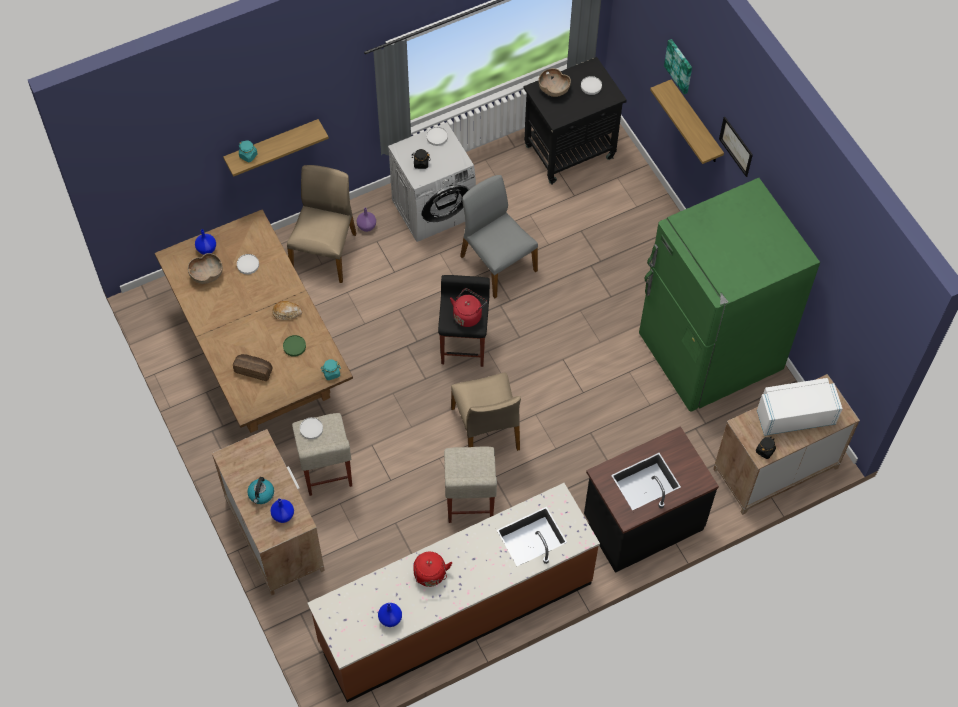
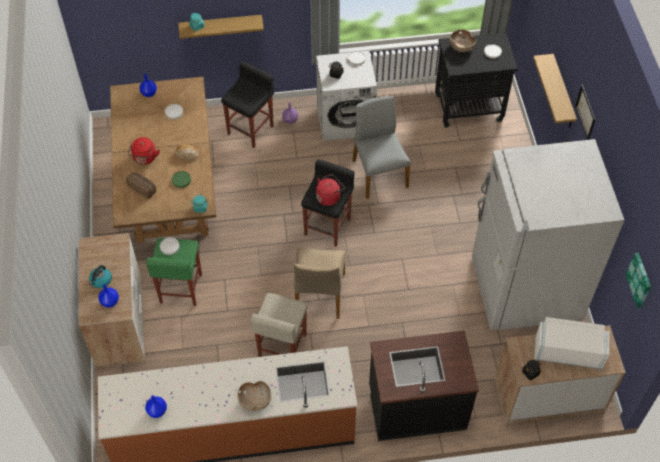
camera: 20 degrees right, 5 degrees down
brown bowl [188,253,223,284] -> brown bowl moved to [237,381,271,411]
beige chair [287,165,357,283] -> black stool [221,62,274,148]
beige stool [292,413,352,496] -> green stool [146,238,202,306]
red kettle [413,552,452,587] -> red kettle moved to [128,137,160,165]
green fridge [639,178,820,412] -> white fridge [472,139,624,330]
picture [664,39,692,95] -> picture moved to [625,253,651,308]

